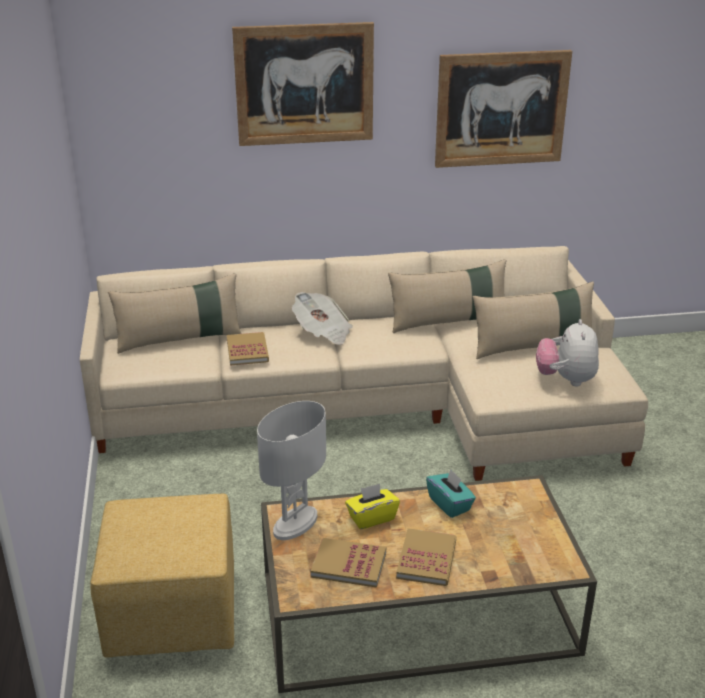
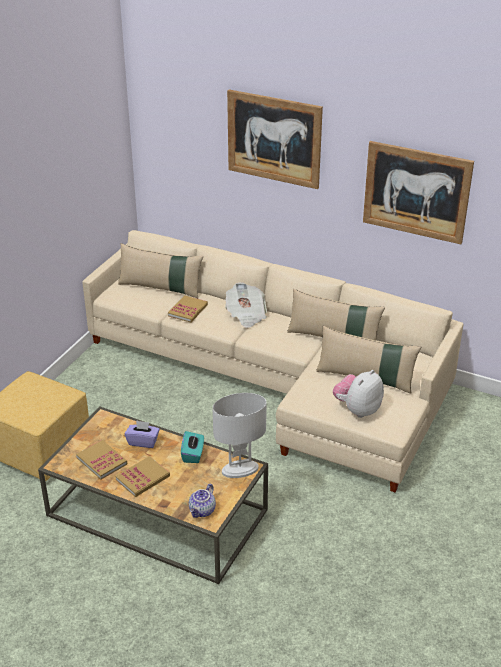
camera: 35 degrees right, 5 degrees up
white table lamp [257,401,326,540] -> white table lamp moved to [213,393,267,478]
yellow tissue box [345,484,400,529] -> purple tissue box [125,420,160,448]
none -> teapot [189,484,216,518]

